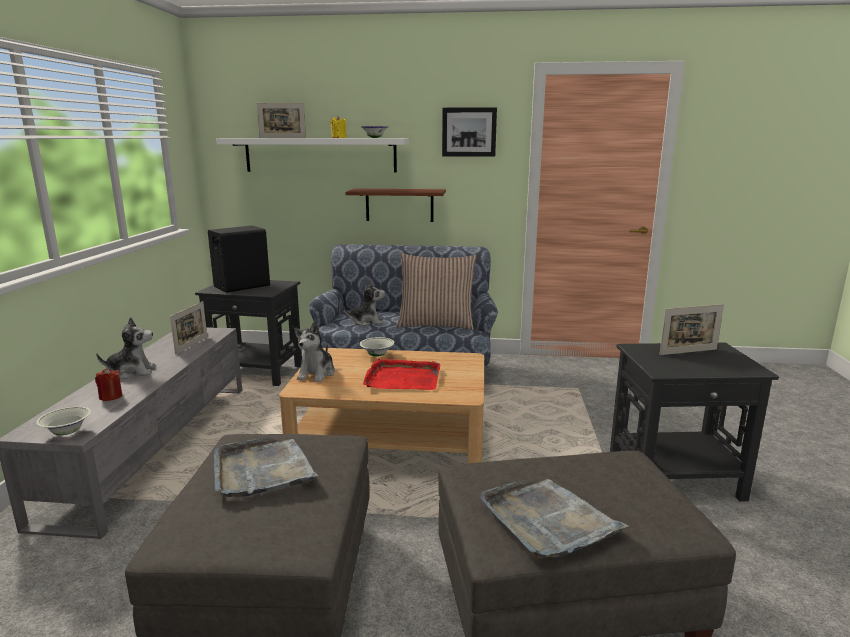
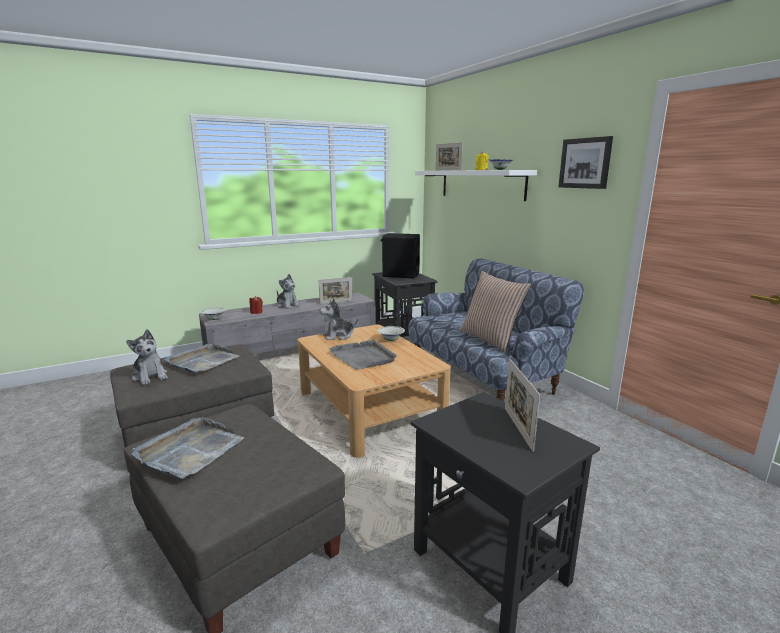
camera: 55 degrees right, 0 degrees up
plush toy [344,280,385,326] -> plush toy moved to [126,329,168,385]
brown shelf [345,189,446,222] -> none
red tray [363,358,440,390] -> grey tray [329,339,396,370]
picture frame [659,304,724,355] -> picture frame turned 45 degrees clockwise [505,359,540,452]

